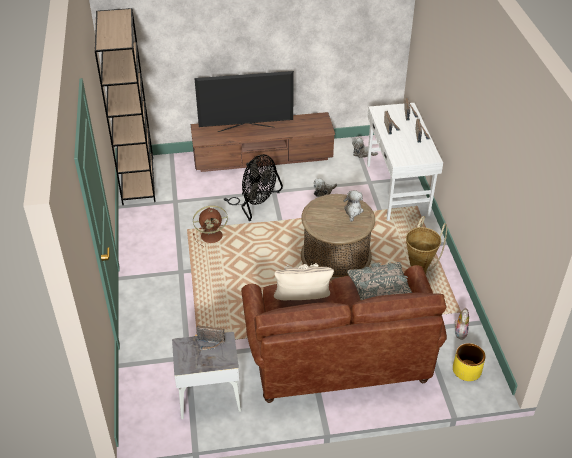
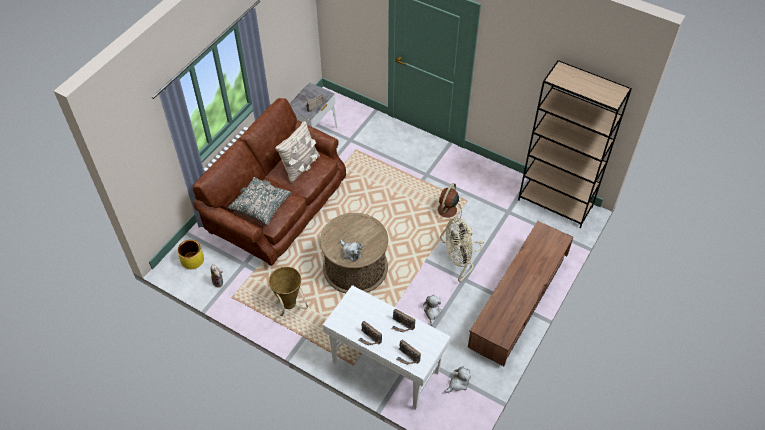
camera: 130 degrees right, 10 degrees up
television [194,71,294,132] -> none
black fan [224,154,283,221] -> beige fan [440,217,485,283]

